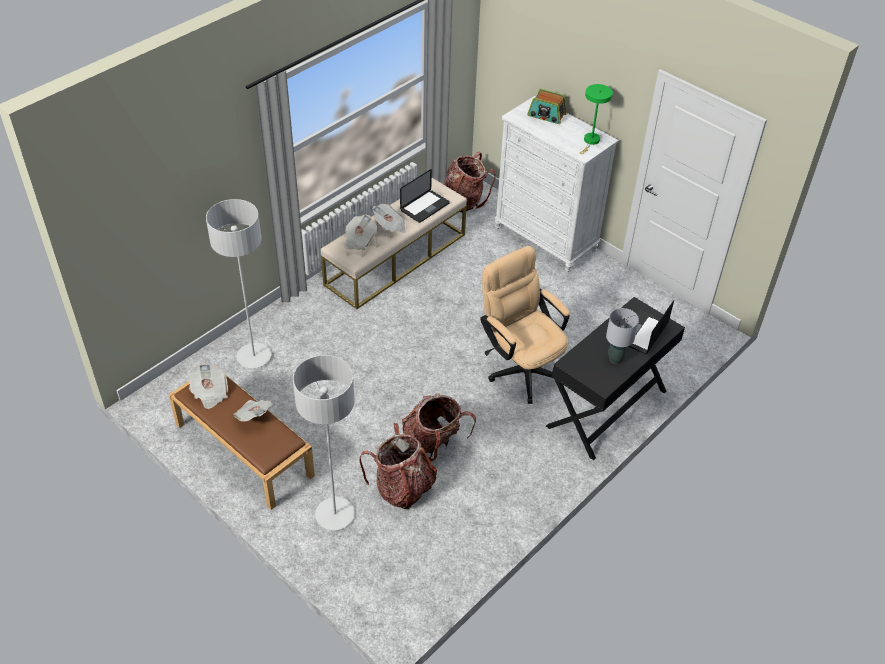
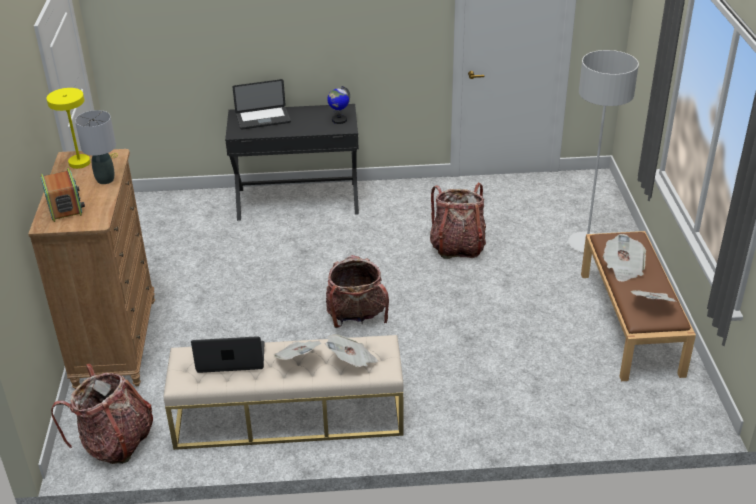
camera: 135 degrees left, 10 degrees down
grey floor lamp [206,199,272,368] -> none
backpack [360,423,437,509] -> backpack moved to [326,255,389,328]
beige office chair [480,246,570,404] -> none
white dresser [495,96,619,272] -> brown dresser [28,149,155,389]
green table lamp [580,84,613,154] -> yellow table lamp [46,88,118,169]
grey table lamp [606,308,639,364] -> grey table lamp moved to [75,110,116,184]
none -> globe [327,86,350,124]

